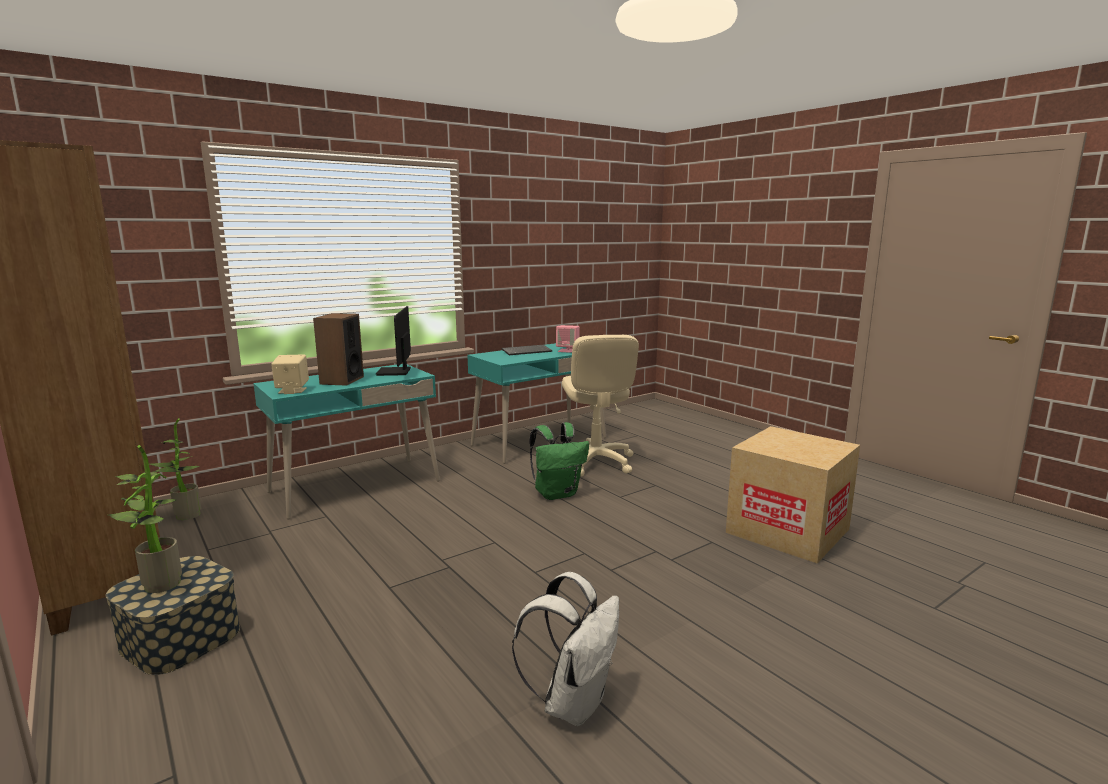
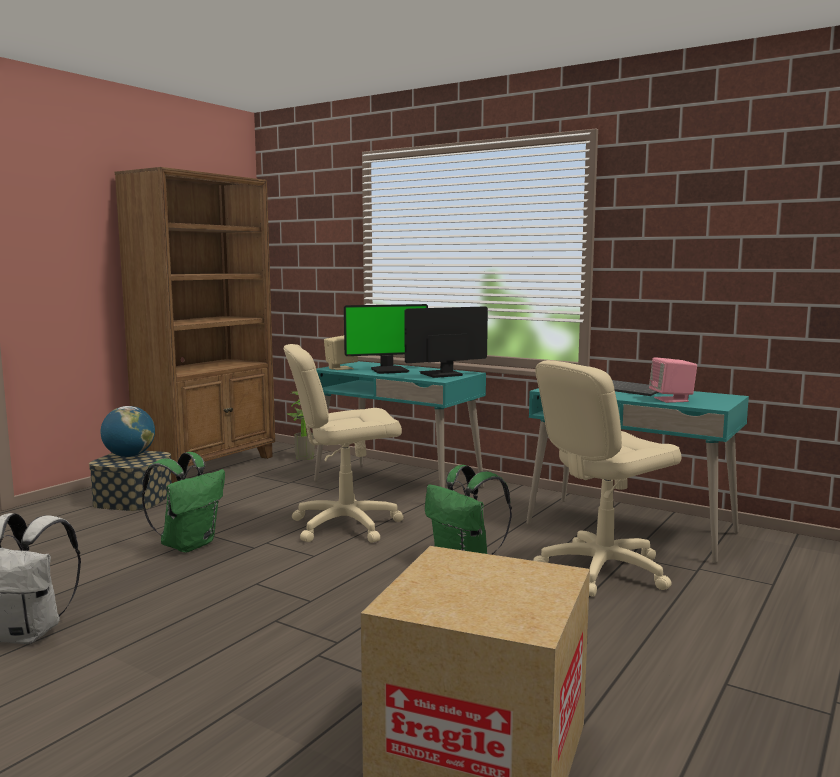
camera: 70 degrees right, 5 degrees down
potted plant [109,445,182,593] -> globe [101,406,155,457]
speaker [313,313,364,386] -> monitor [344,304,428,374]
none -> green backpack [142,452,225,553]
none -> beige office chair [284,344,404,543]

